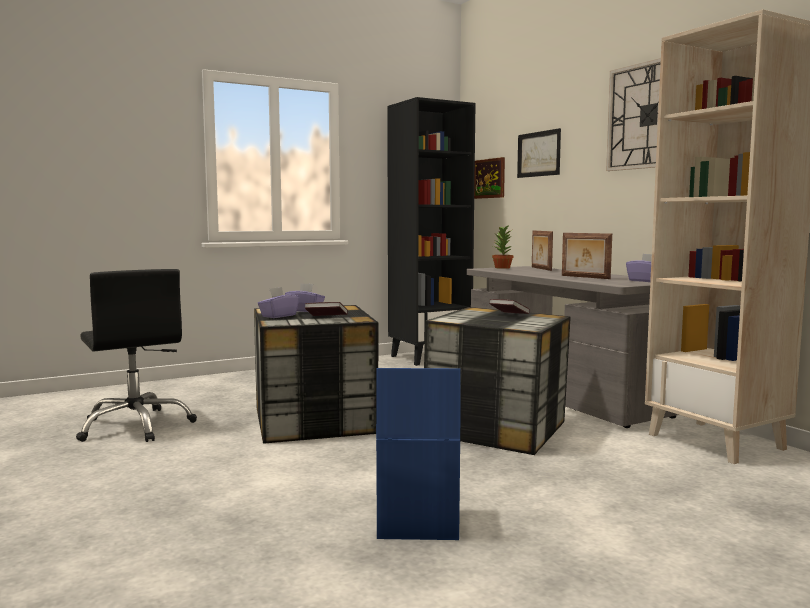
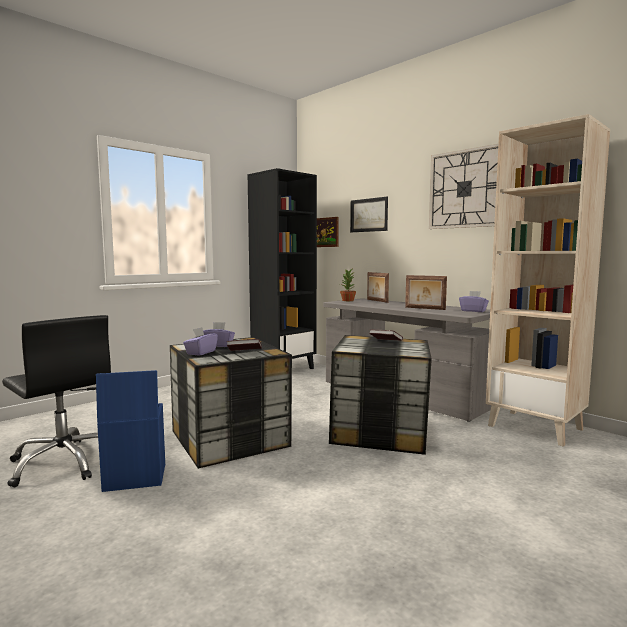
camera: 15 degrees left, 0 degrees up
blue storage box [376,368,461,540] -> blue storage box moved to [96,370,165,492]

